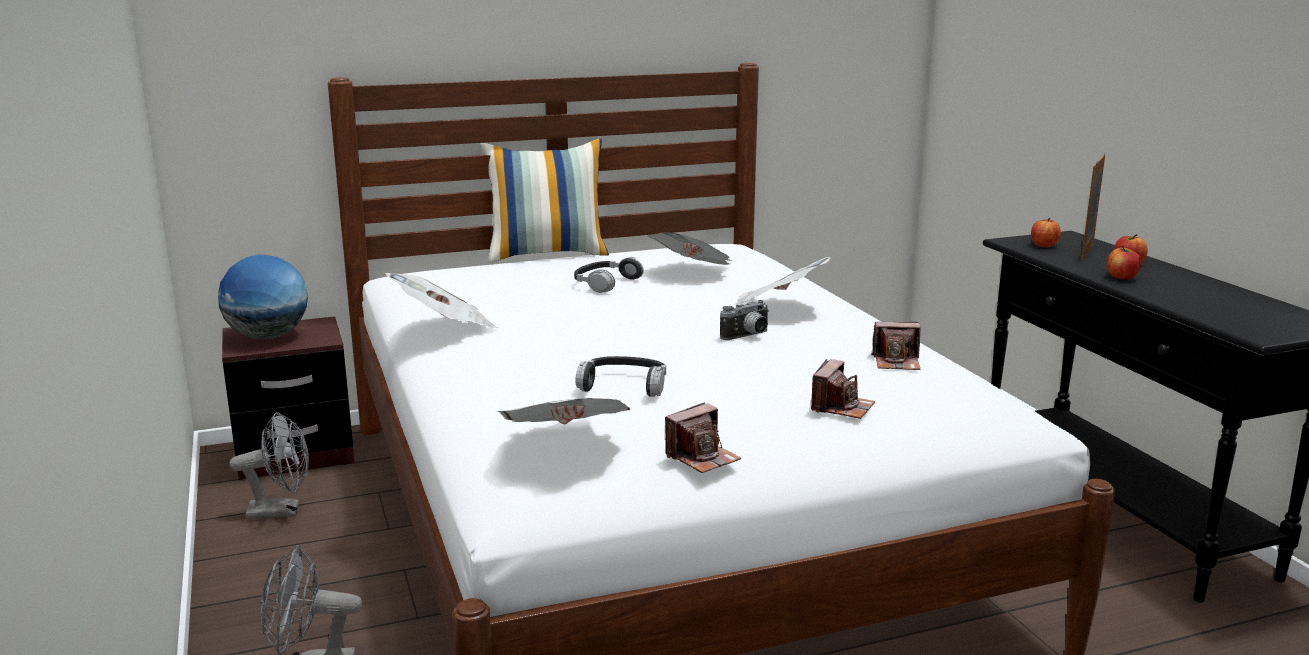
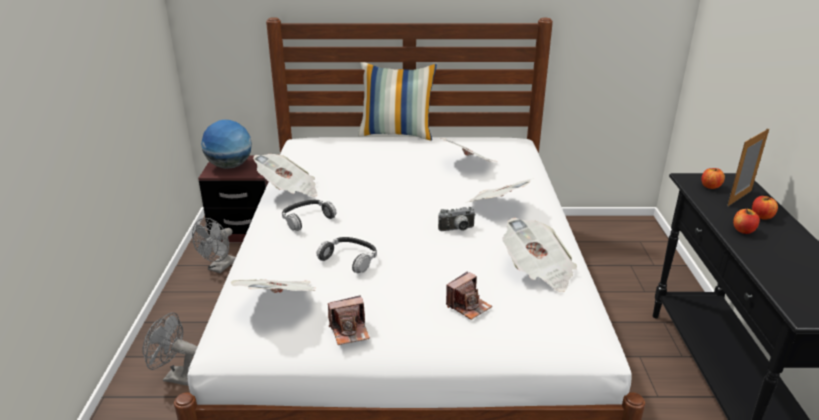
camera: 20 degrees right, 10 degrees up
grey fan [229,412,309,520] -> grey fan turned 105 degrees clockwise [192,218,236,273]
headphones [574,257,644,293] -> headphones moved to [282,200,337,231]
camera [871,322,921,370] -> newspaper [502,218,577,292]

